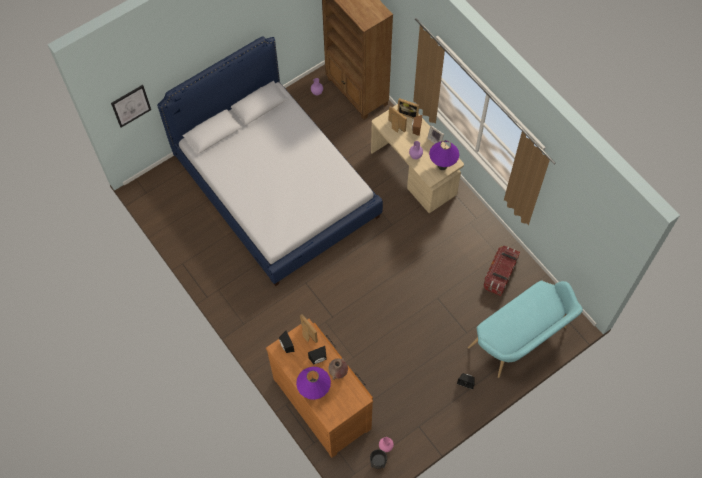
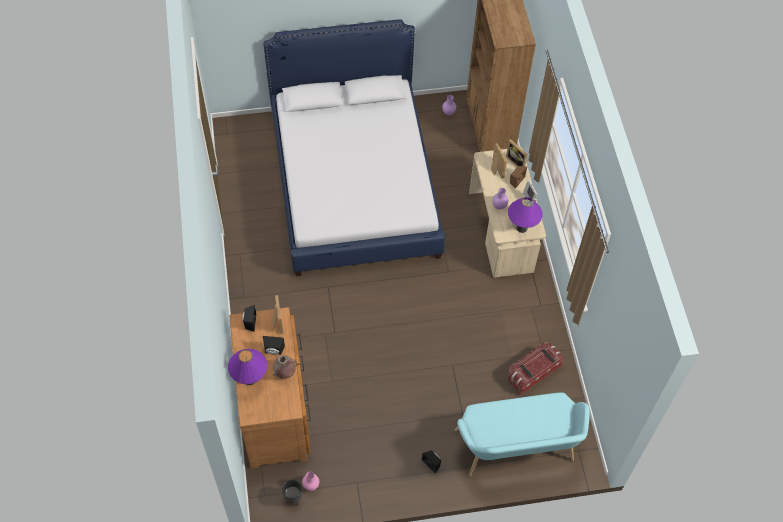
camera: 25 degrees right, 5 degrees down
picture [111,85,151,127] -> none

